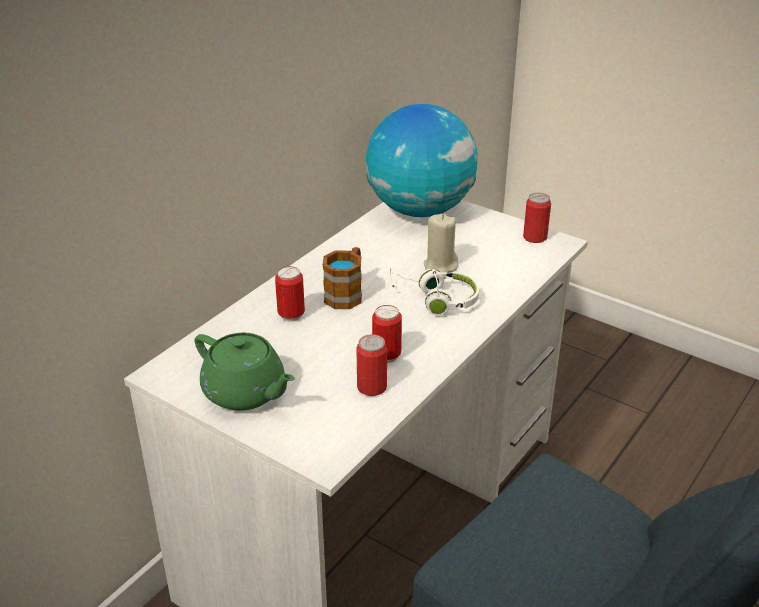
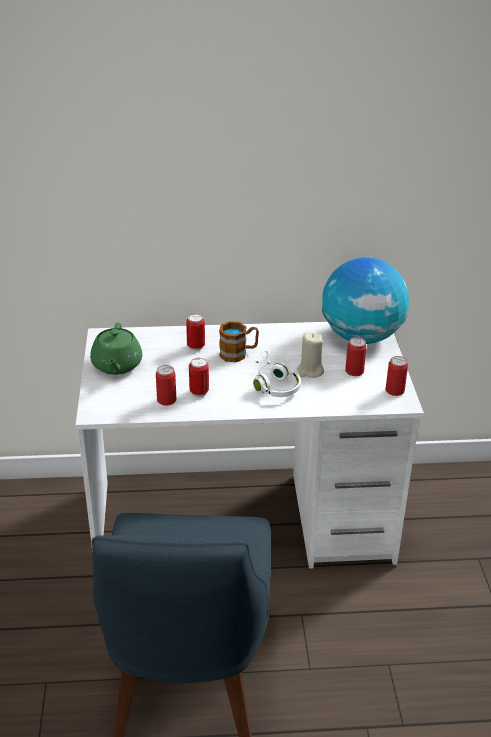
camera: 50 degrees right, 0 degrees up
none -> can [345,337,367,376]

